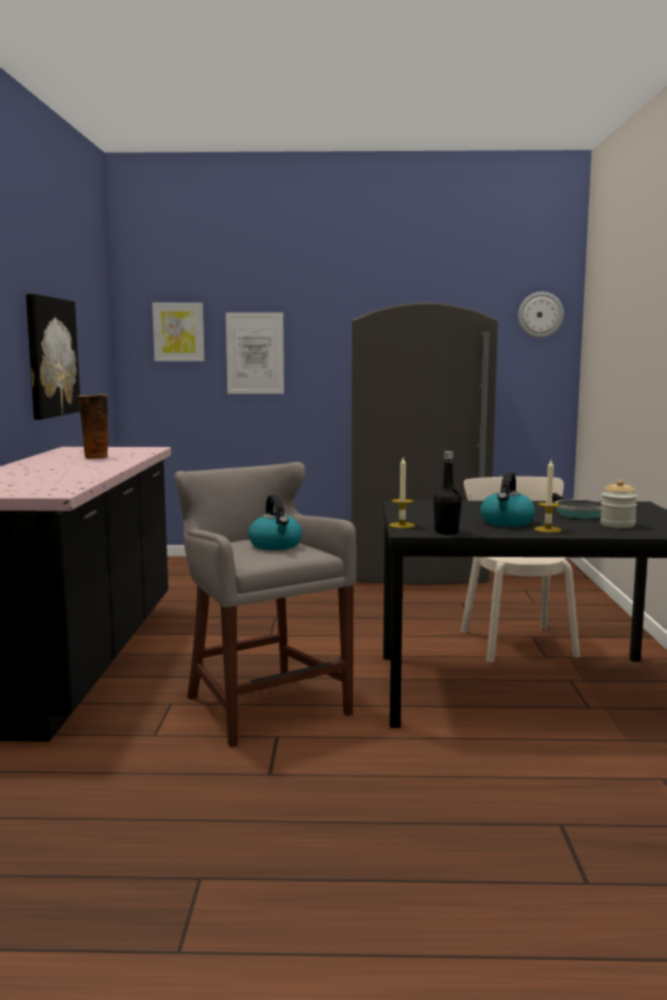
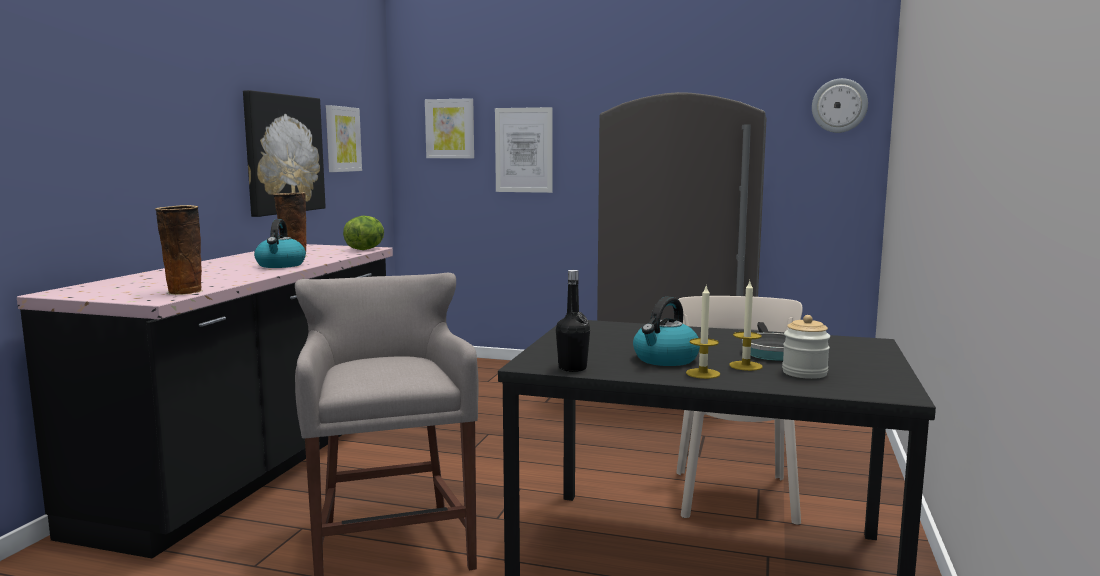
camera: 15 degrees right, 0 degrees up
kettle [248,494,302,550] -> kettle moved to [254,219,306,268]
candle [389,457,415,528] -> candle moved to [729,281,763,371]
none -> vase [155,205,202,295]
none -> picture [326,105,362,172]
none -> lettuce [343,216,384,250]

